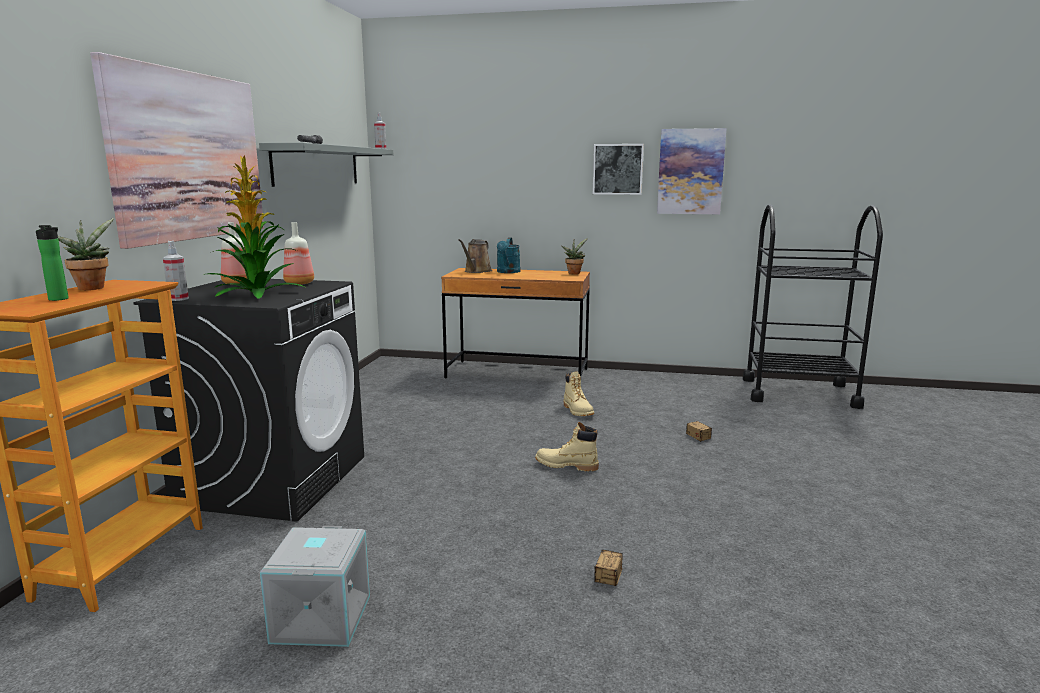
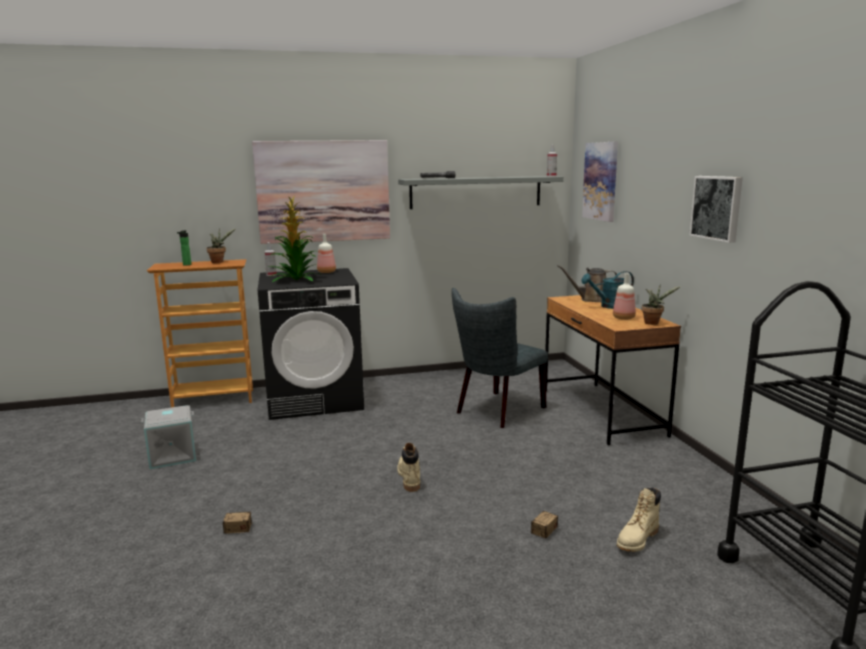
camera: 65 degrees right, 0 degrees up
bottle [283,222,314,285] -> bottle moved to [613,274,636,320]
beige boot [564,372,594,416] -> beige boot moved to [617,488,661,552]
picture [657,128,727,214] -> picture moved to [582,141,618,222]
none -> grey chair [452,288,548,428]

